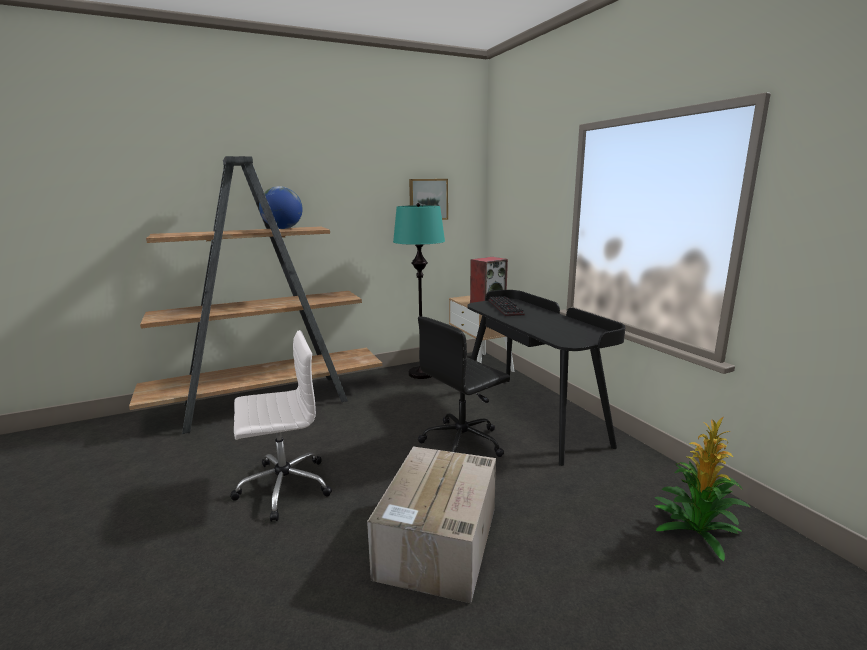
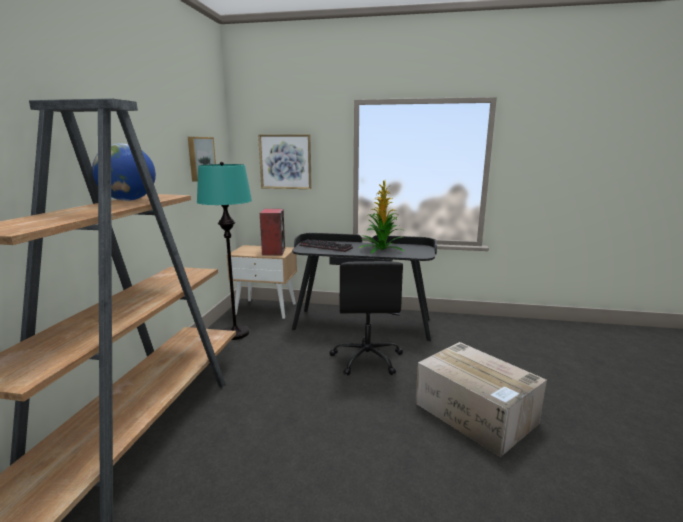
camera: 55 degrees left, 0 degrees up
white office chair [230,330,332,522] -> none
potted plant [655,417,750,561] -> potted plant moved to [359,180,405,254]
none -> picture [258,134,312,189]

